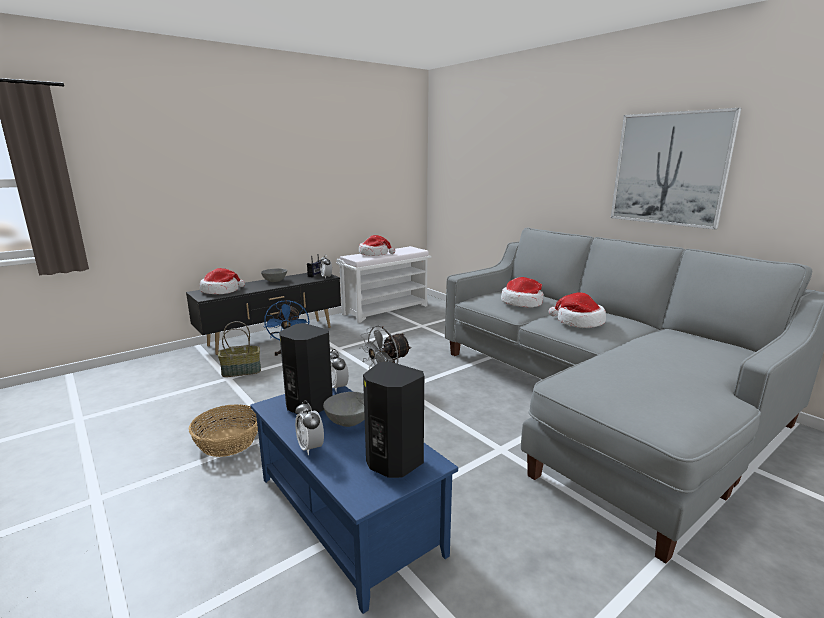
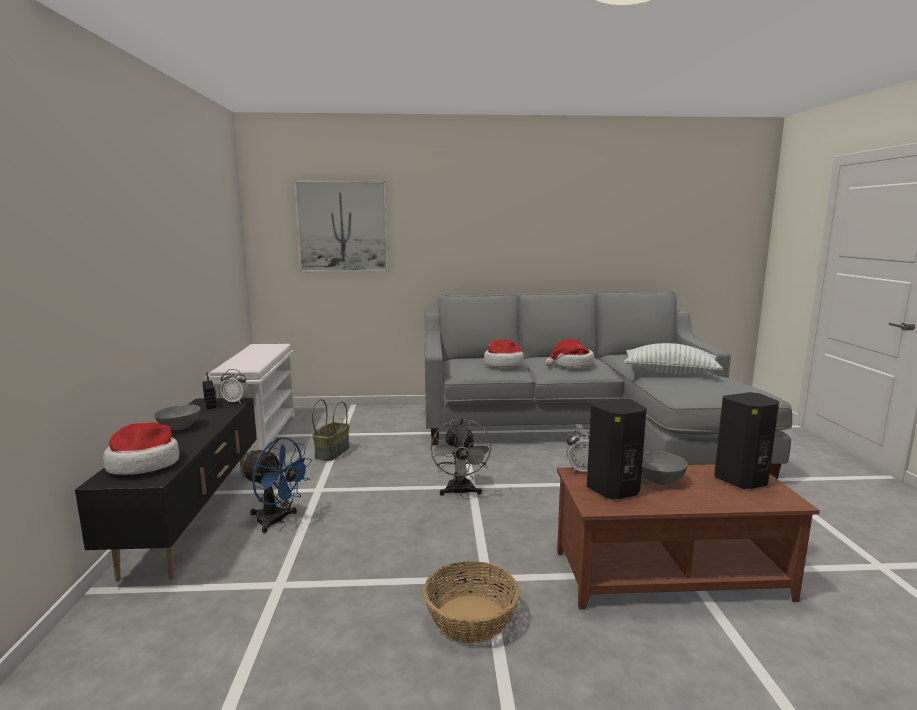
camera: 55 degrees left, 5 degrees down
basket [218,321,261,377] -> basket moved to [312,399,350,461]
blue coffee table [250,386,458,614] -> brown coffee table [557,464,820,610]
alarm clock [295,400,324,455] -> none
hat [359,235,395,256] -> none
picture [611,108,741,230] -> picture moved to [294,181,388,272]
none -> pillow [624,343,723,374]

